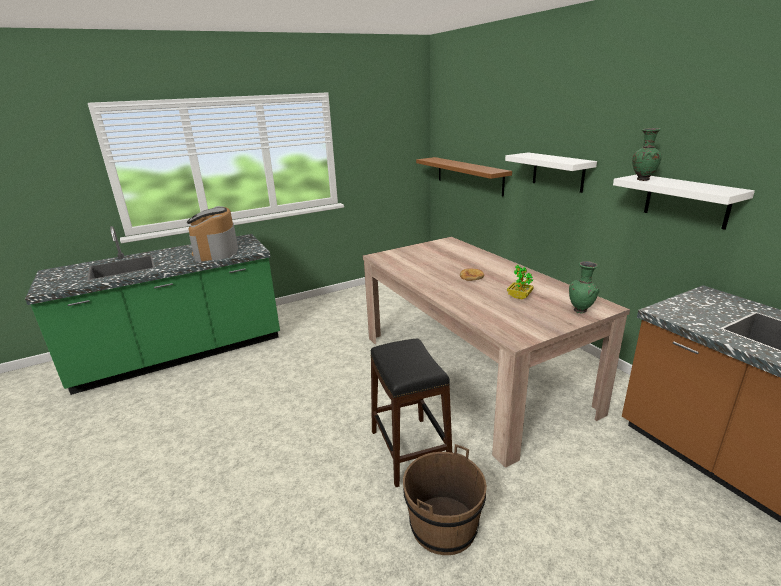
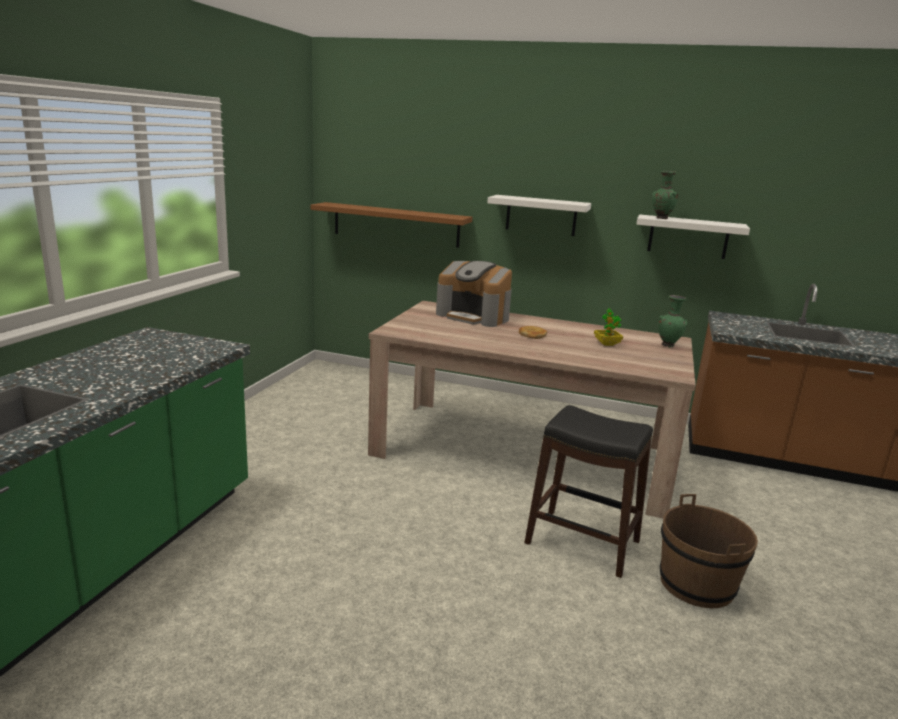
camera: 45 degrees left, 5 degrees down
coffee machine [187,206,238,262] -> coffee machine moved to [436,261,512,327]

